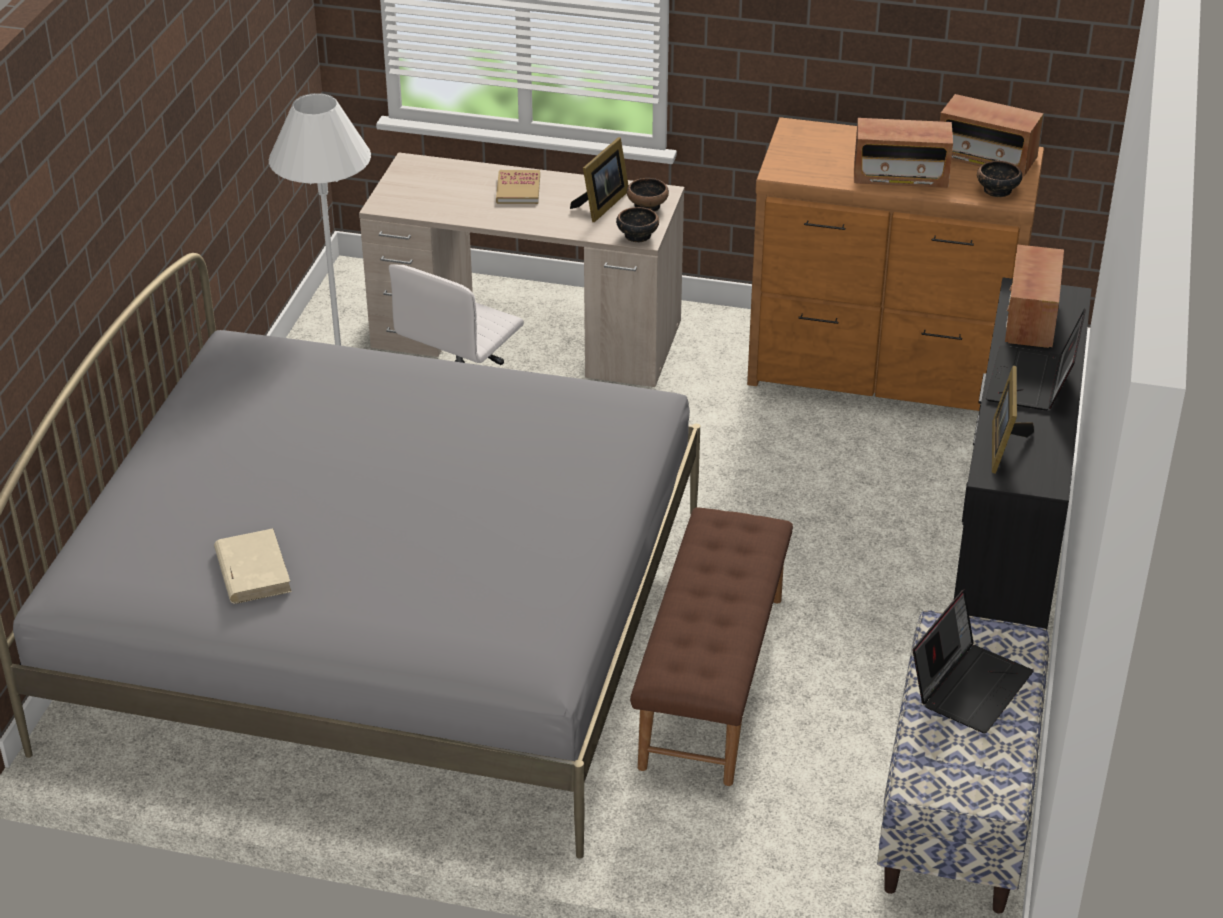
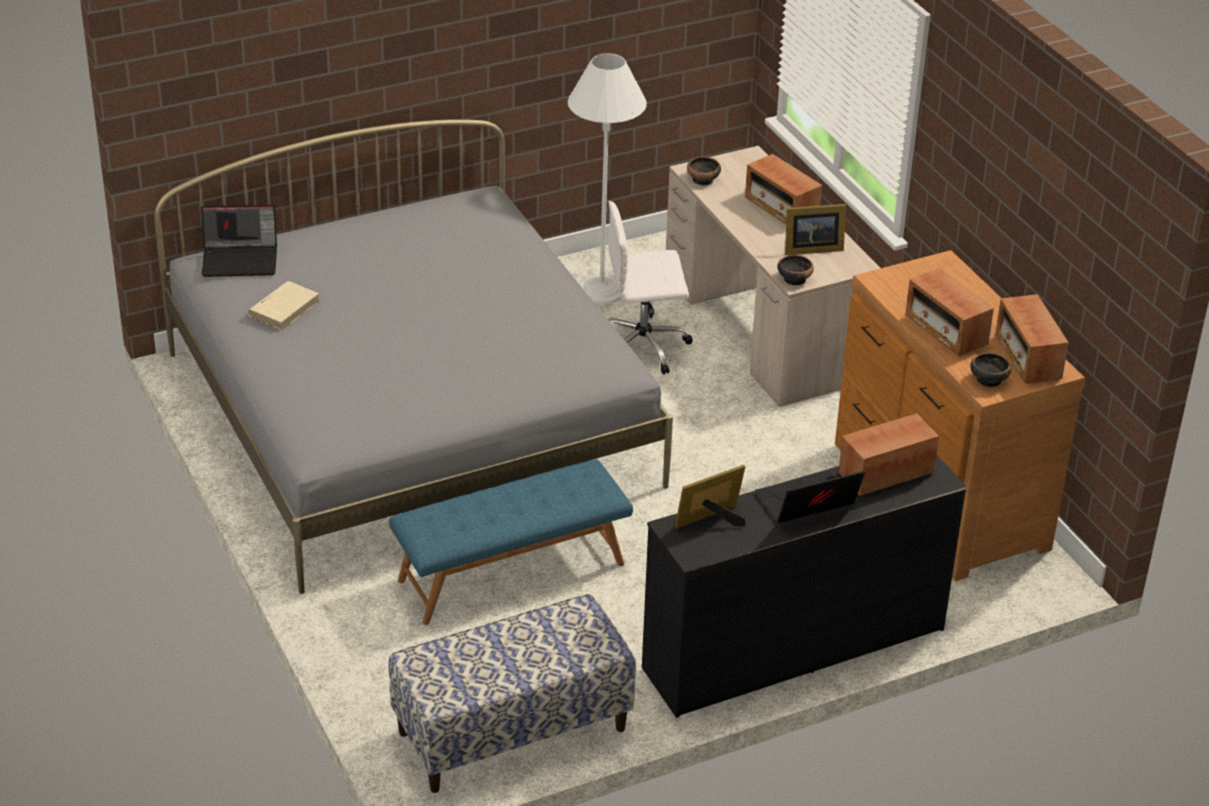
camera: 50 degrees right, 0 degrees up
book [496,170,540,204] -> radio [745,154,822,224]
bowl [627,178,669,212] -> bowl moved to [687,157,721,185]
brown bench [630,507,793,786] -> blue bench [389,459,633,625]
laptop [913,590,1034,733] -> laptop moved to [201,205,277,277]

